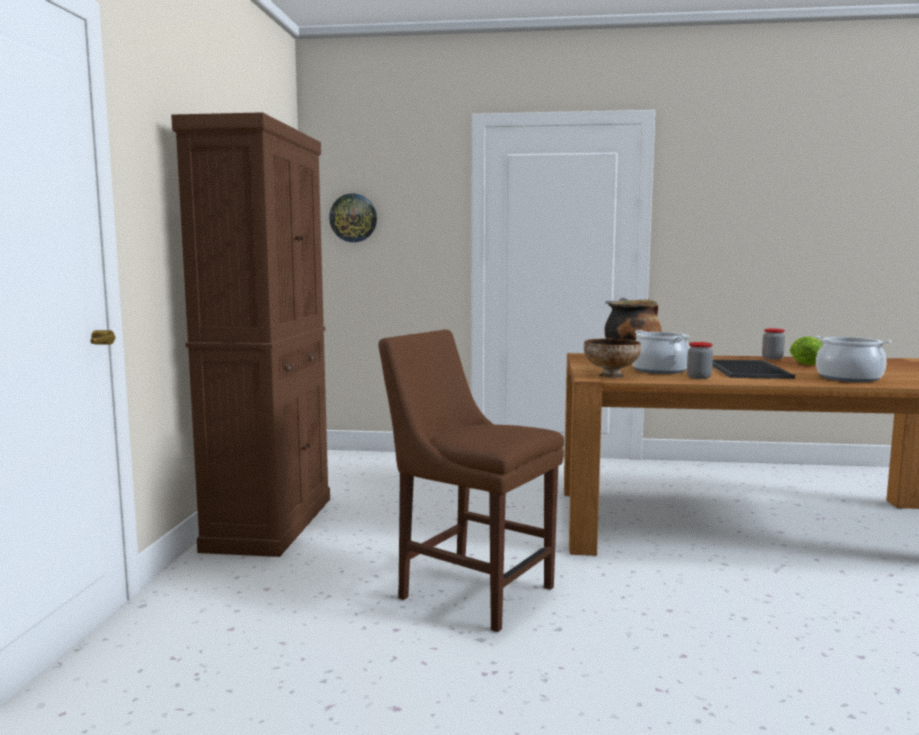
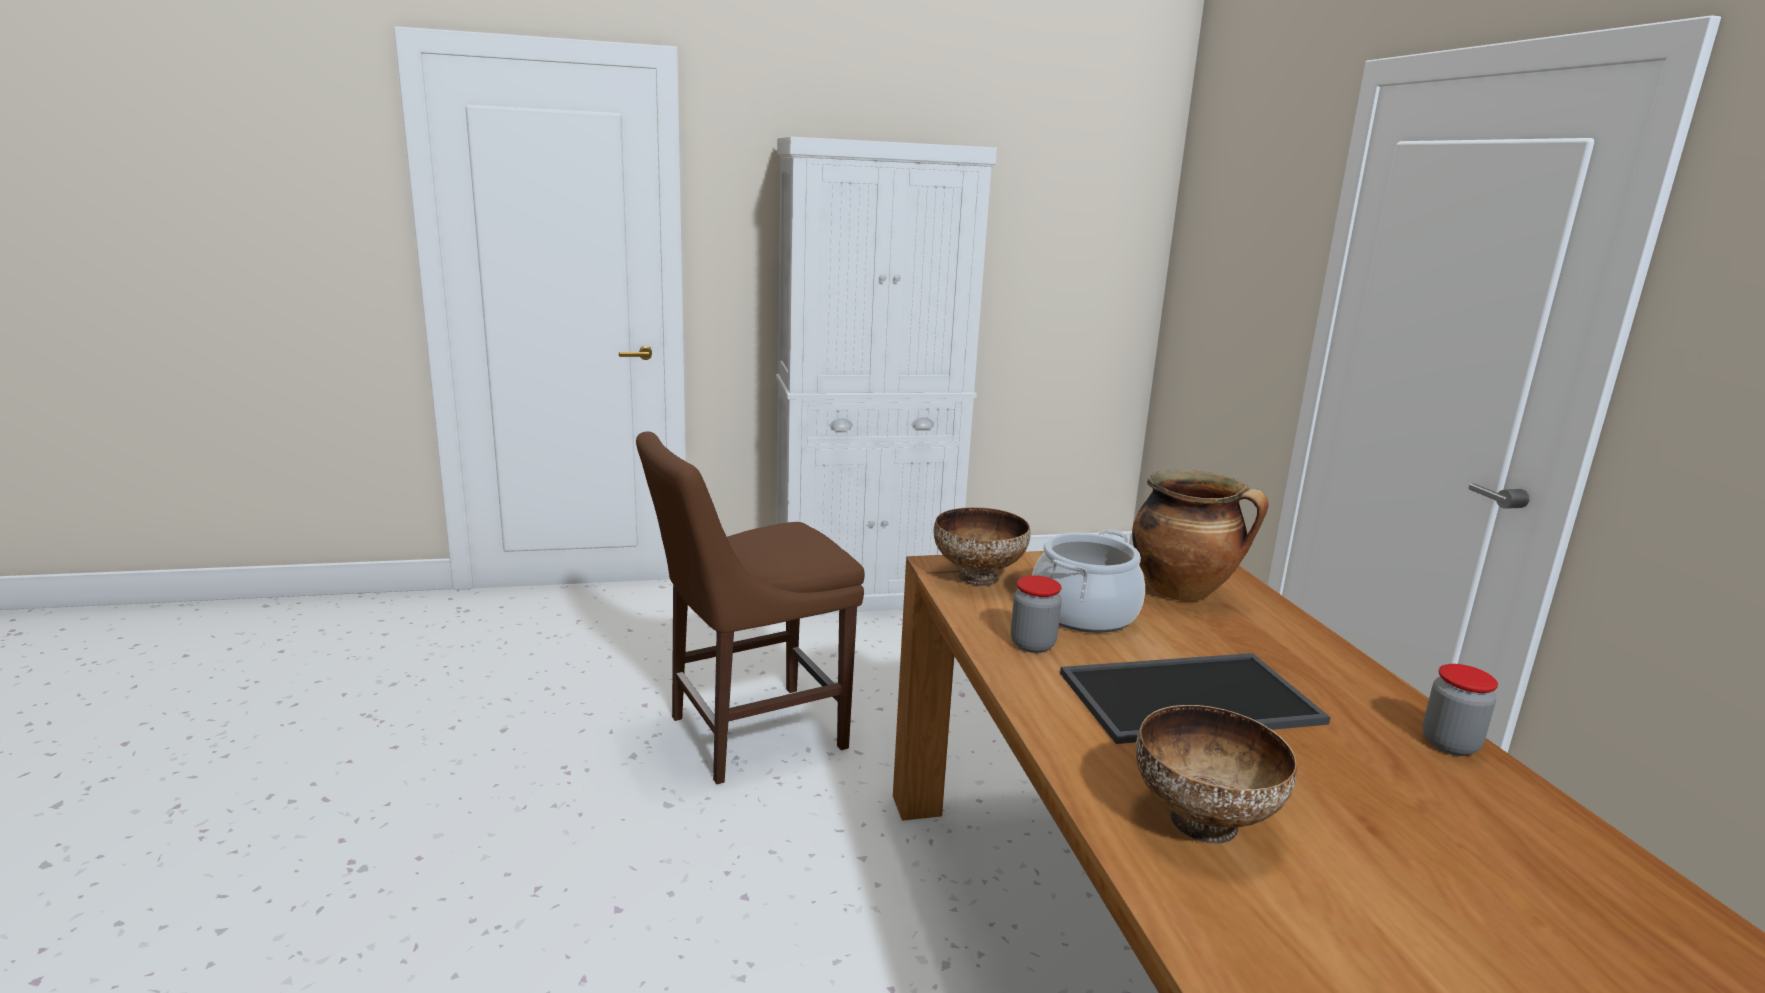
camera: 70 degrees right, 10 degrees up
brown cabinet [171,112,330,557] -> white cabinet [776,137,997,614]
wall clock [329,193,377,242] -> none
brown chair [378,330,564,632] -> brown chair turned 135 degrees counterclockwise [636,431,865,784]
lettuce [790,336,822,365] -> none
cooking pot [815,336,892,382] -> bowl [1136,705,1297,844]

